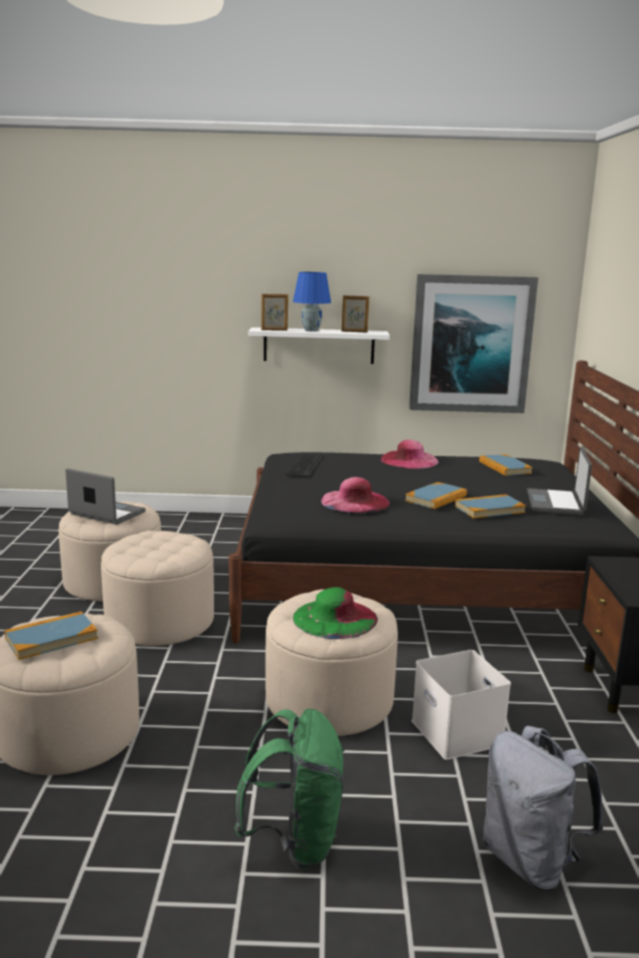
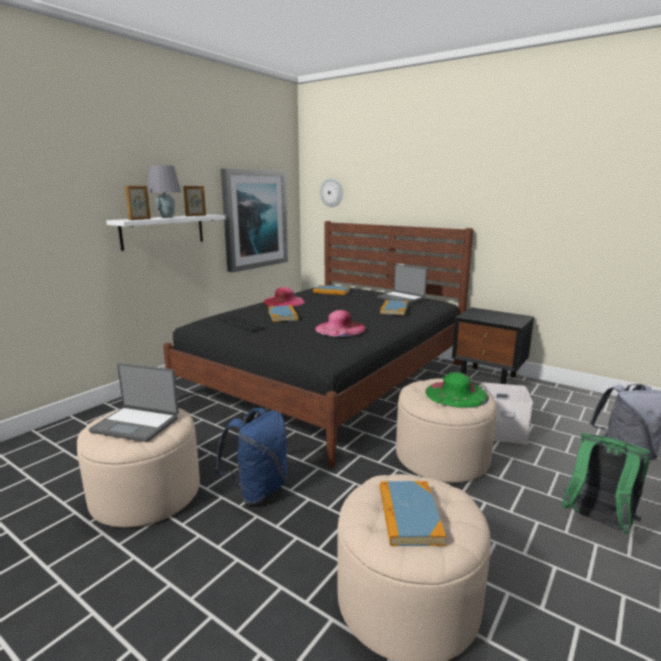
camera: 55 degrees left, 0 degrees up
laptop [65,468,146,525] -> laptop turned 135 degrees counterclockwise [89,363,179,442]
beige ottoman [101,531,214,646] -> blue backpack [215,408,288,505]
blue table lamp [293,272,331,332] -> grey table lamp [147,165,181,218]
book [405,482,467,509] -> book moved to [268,305,299,322]
none -> wall clock [320,178,343,207]

